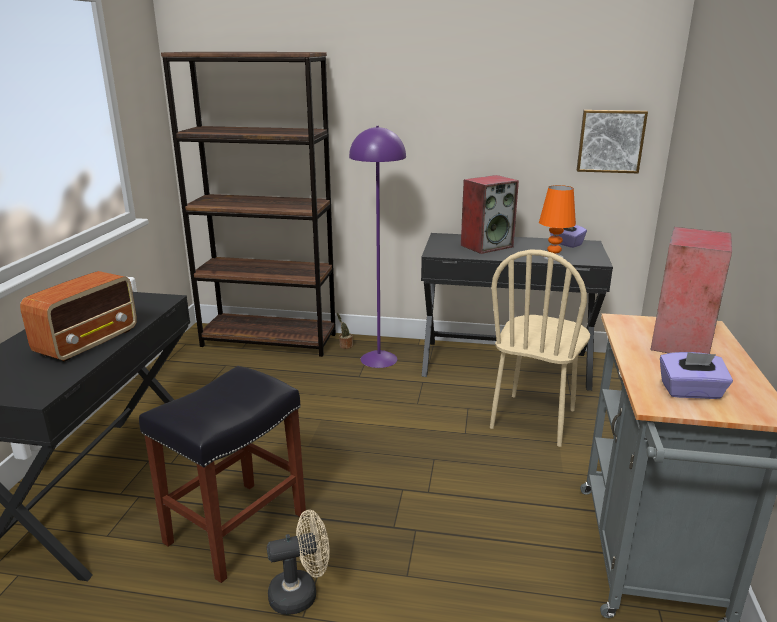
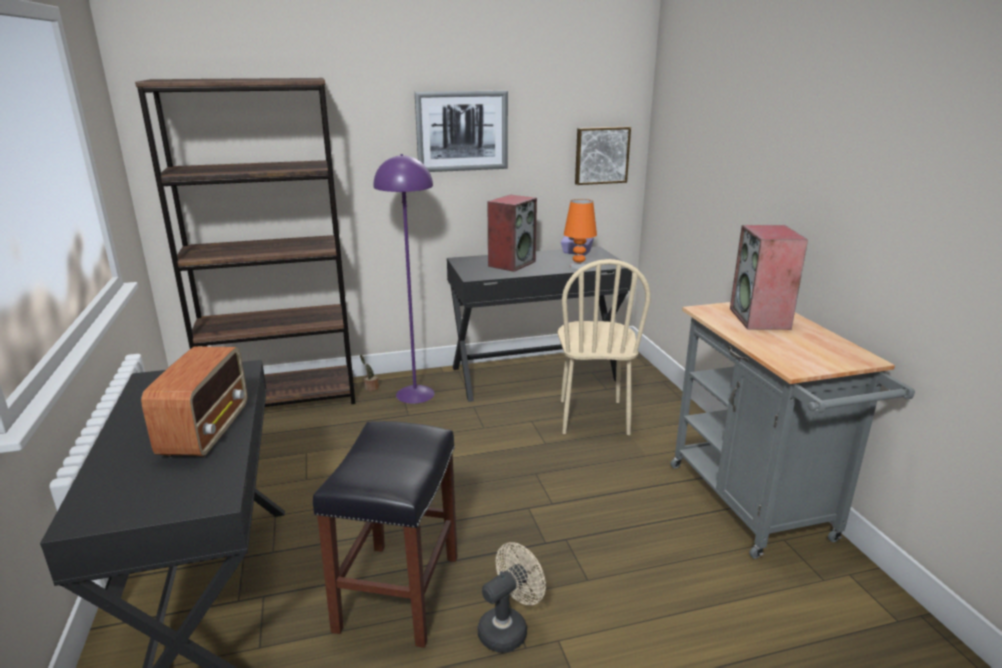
camera: 25 degrees left, 0 degrees up
purple tissue box [660,352,733,399] -> none
none -> picture [415,90,508,172]

